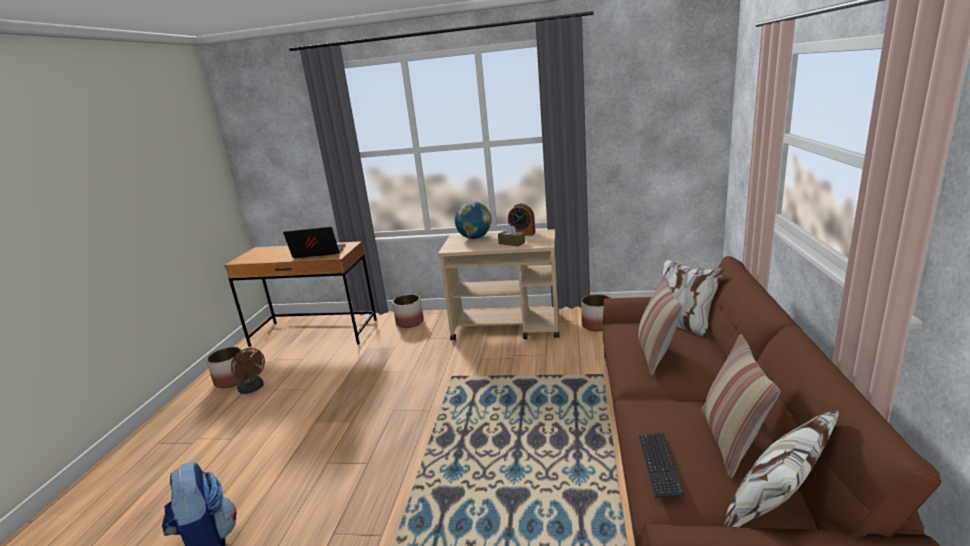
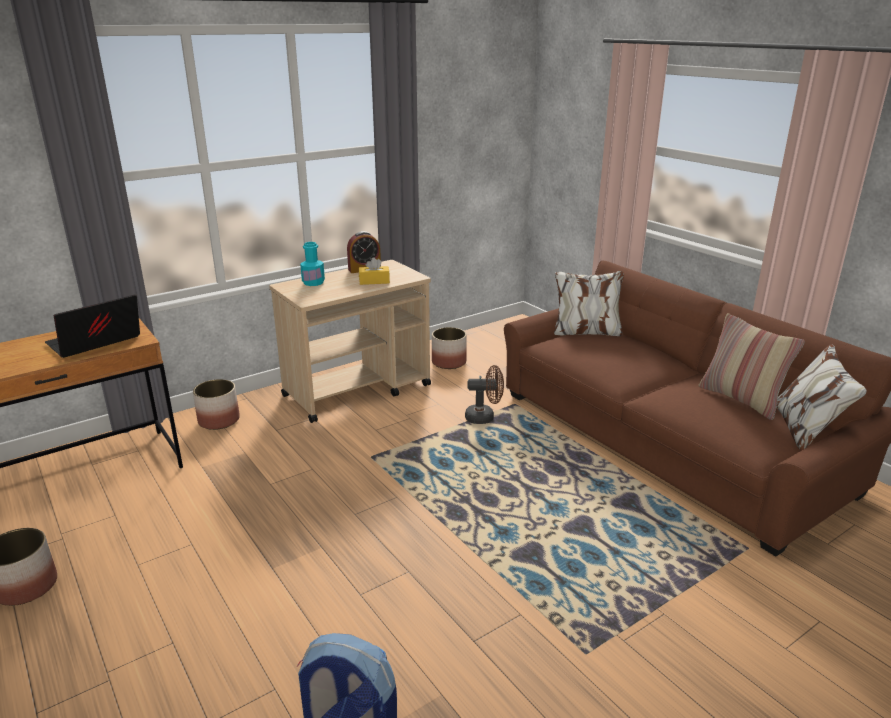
camera: 45 degrees left, 5 degrees up
brown fan [231,348,265,394] -> brown fan moved to [465,365,504,424]
globe [455,201,492,239] -> turquoise bottle [300,242,325,286]
brown tissue box [498,224,525,246] -> yellow tissue box [359,257,390,285]
pillow [638,275,682,376] -> none
keyboard [639,433,685,498] -> none

